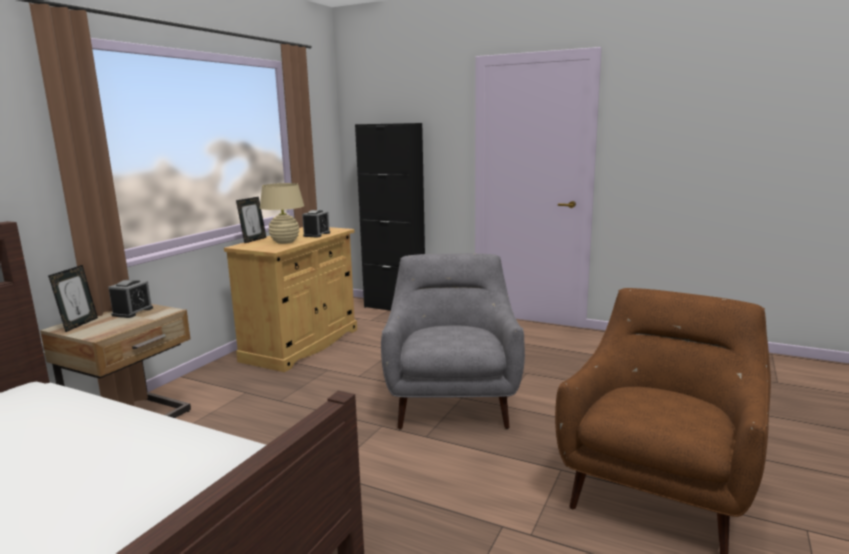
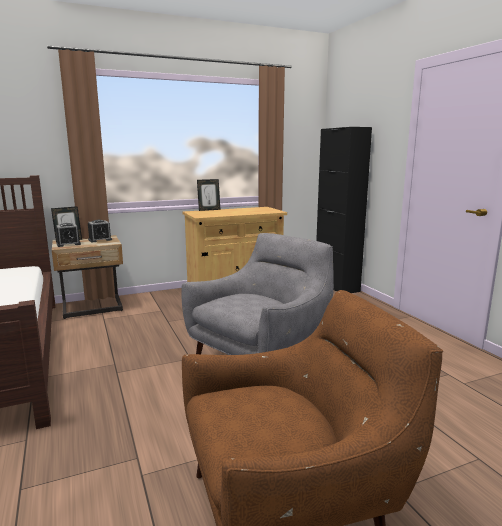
camera: 40 degrees right, 0 degrees up
beige table lamp [260,183,304,244] -> none
alarm clock [302,210,330,237] -> alarm clock moved to [56,223,81,247]

